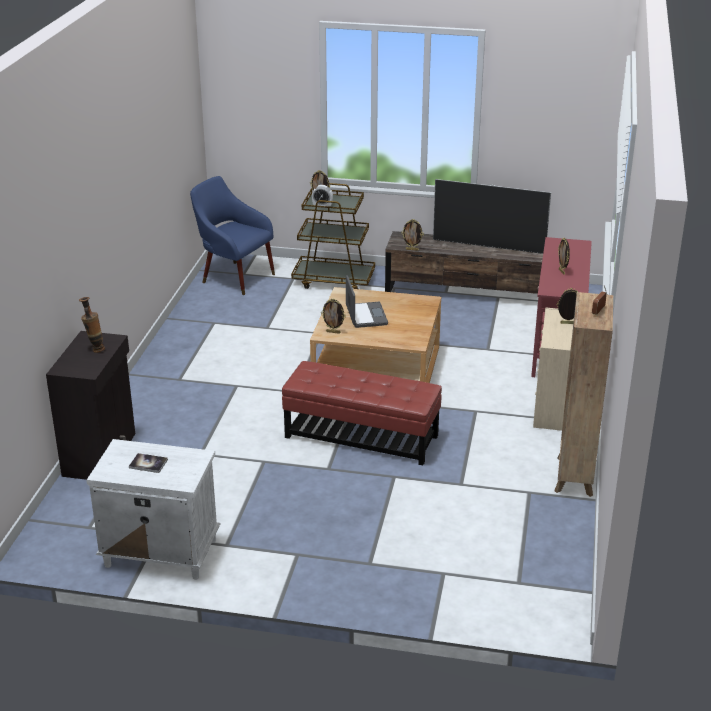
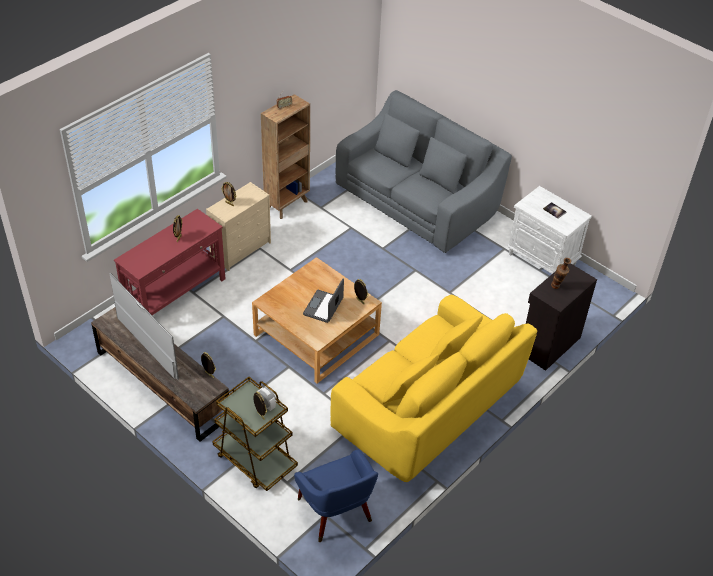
camera: 150 degrees left, 15 degrees up
red ottoman [282,361,442,465] -> none
none -> yellow sofa [330,294,537,482]
none -> grey sofa [336,90,512,253]

